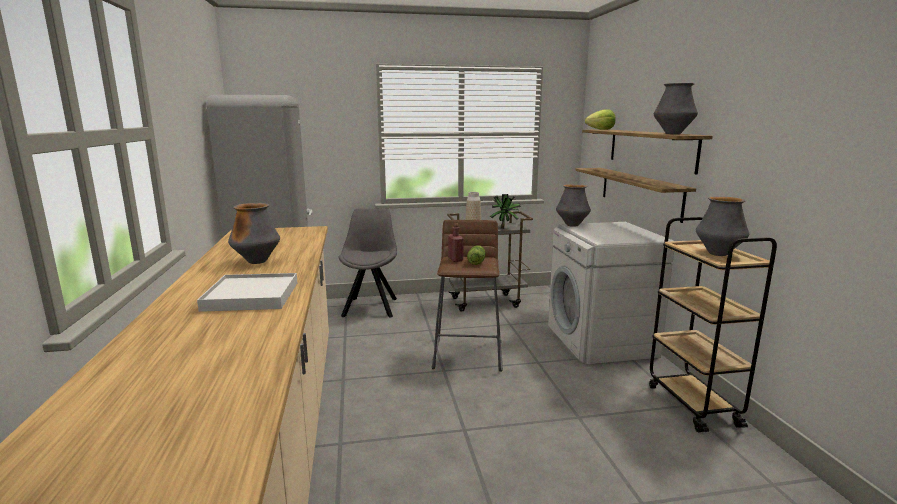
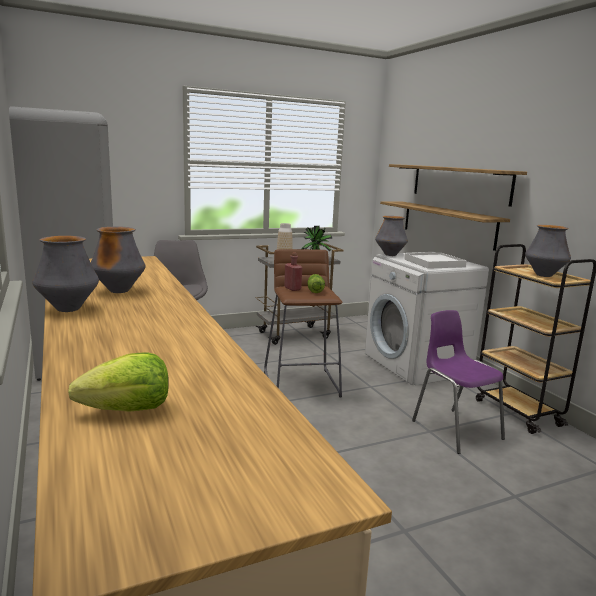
camera: 15 degrees left, 0 degrees up
white tray [197,273,297,312] -> white tray moved to [404,252,467,269]
lettuce [585,109,615,130] -> lettuce moved to [68,352,169,412]
vase [654,83,698,134] -> vase moved to [32,236,99,312]
none -> purple chair [412,310,505,454]

